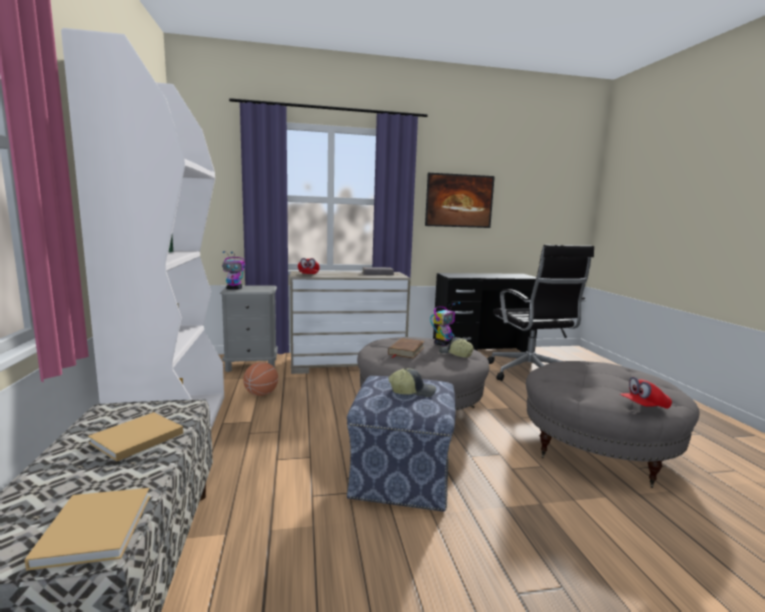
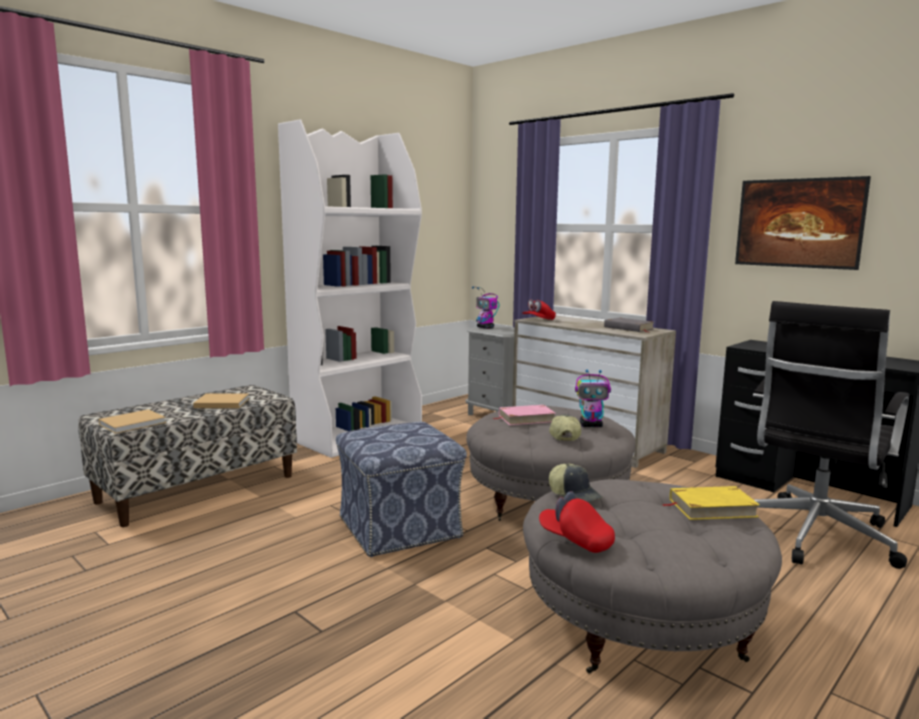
camera: 55 degrees right, 0 degrees up
basketball [243,362,278,396] -> none
brown book [388,338,425,359] -> pink book [493,405,556,425]
cap [388,368,436,397] -> cap moved to [549,464,603,503]
none -> yellow book [662,486,760,520]

